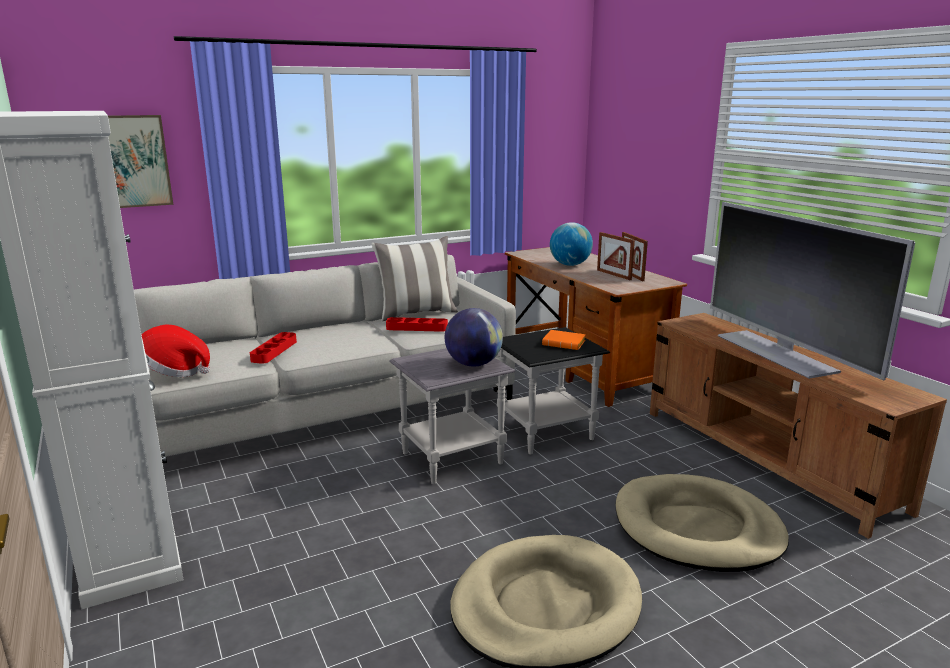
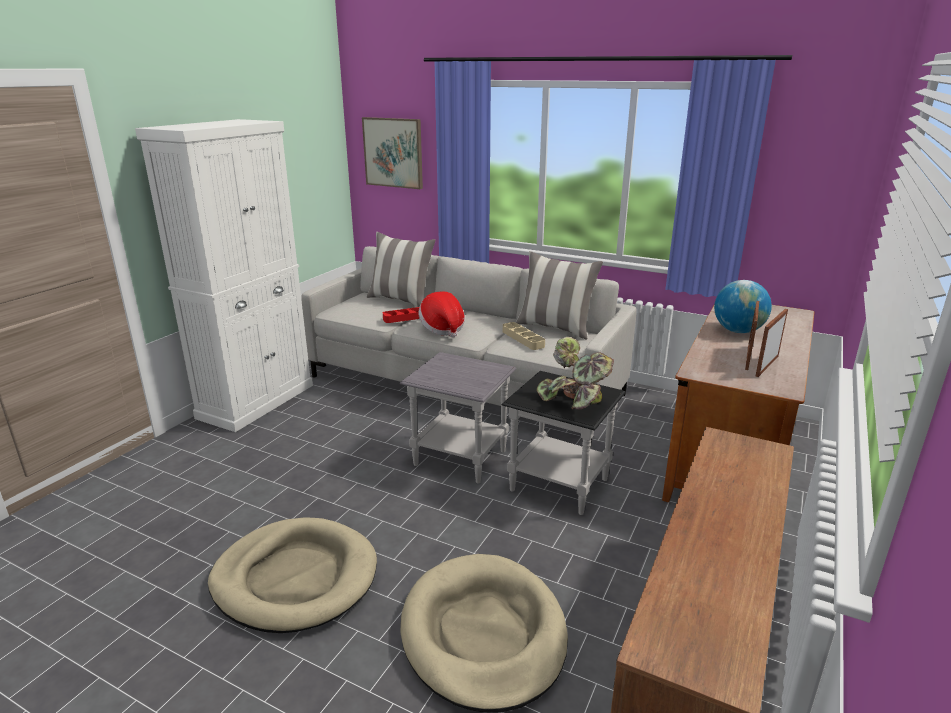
camera: 55 degrees right, 5 degrees up
hat [141,324,210,377] -> hat moved to [418,292,465,338]
red tray [386,317,448,332] -> beige tray [503,322,545,350]
globe [445,308,503,367] -> none
orange book [542,330,586,350] -> potted plant [537,337,614,409]
television [710,202,915,381] -> none
none -> pillow [366,232,435,307]

